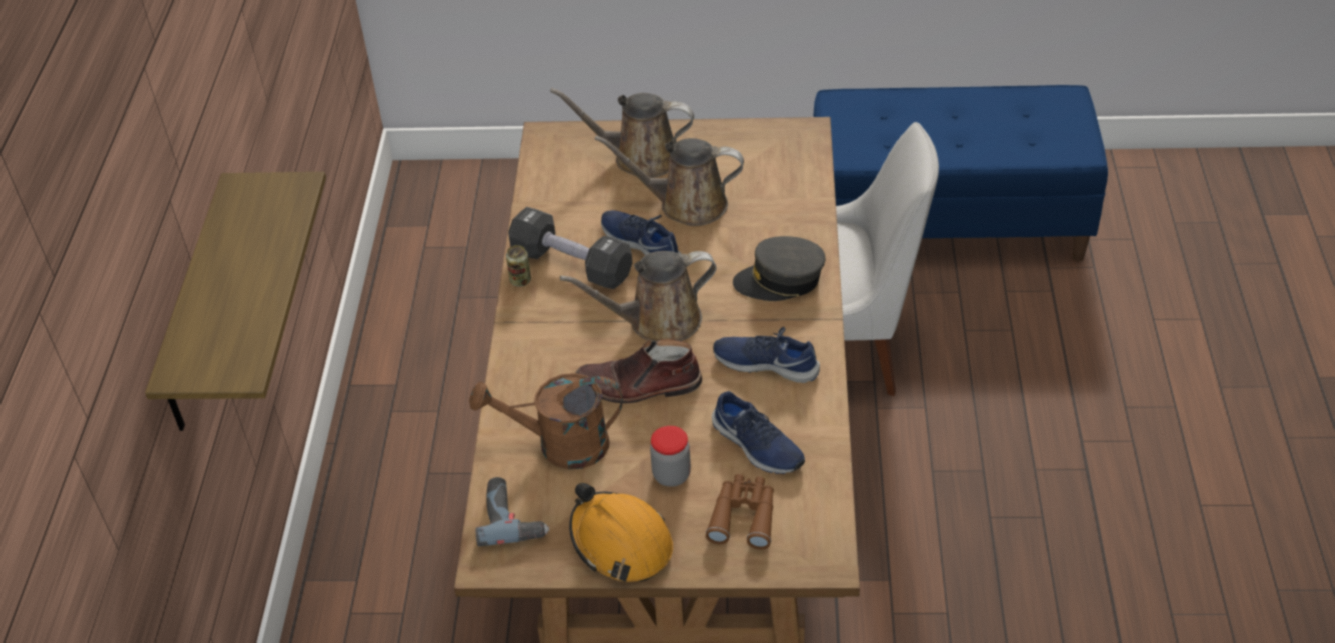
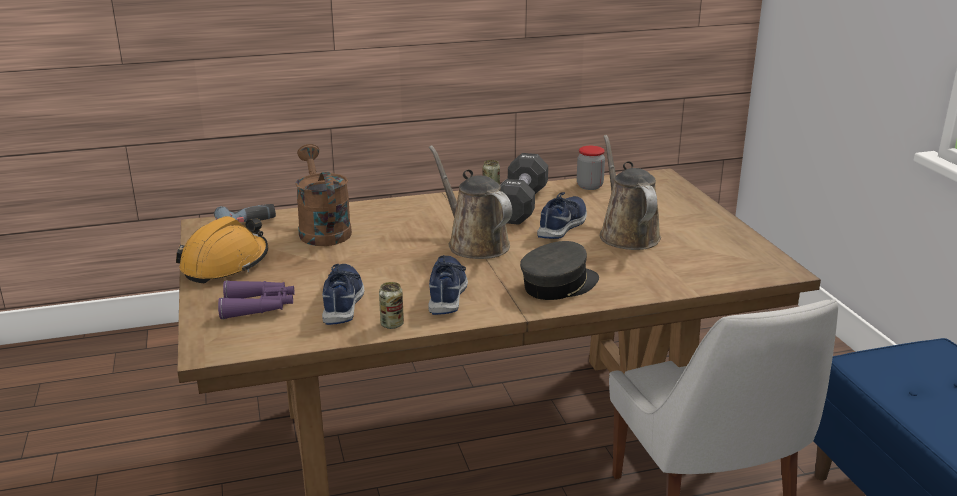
camera: 70 degrees right, 20 degrees down
shelf [145,172,326,431] -> none
brown watering can [550,88,694,178] -> none
brown boot [575,339,702,403] -> none
jar [650,426,691,487] -> jar moved to [577,146,605,190]
brown binoculars [706,474,774,550] -> purple binoculars [218,280,295,320]
blue shoe [712,391,805,474] -> blue shoe turned 150 degrees clockwise [322,264,364,325]
grey cap [733,236,826,301] -> grey cap turned 75 degrees clockwise [520,241,599,300]
none -> can [379,282,404,329]

